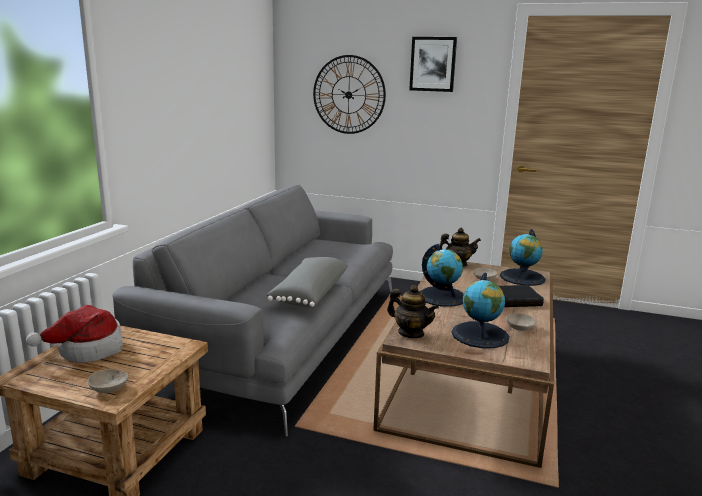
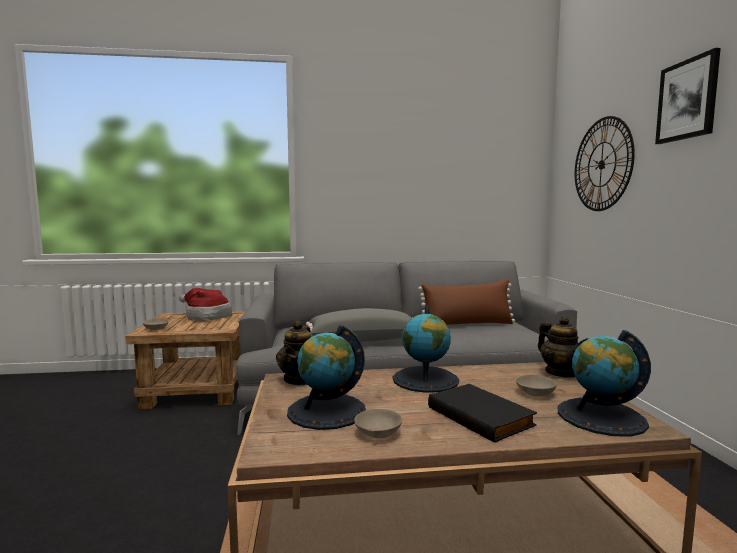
camera: 65 degrees right, 10 degrees down
none -> brown pillow [418,279,515,325]

